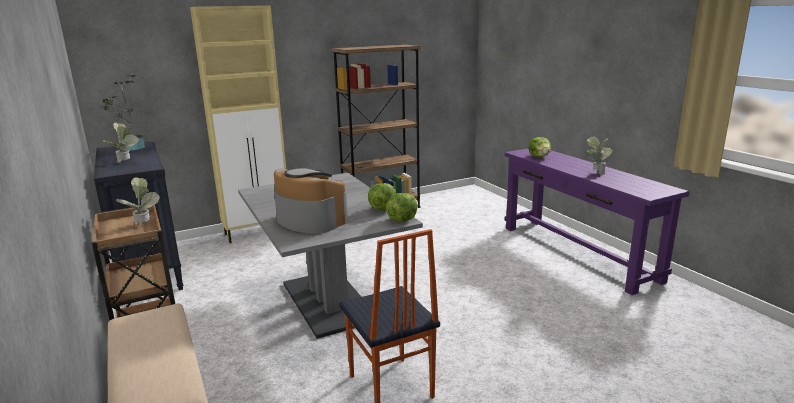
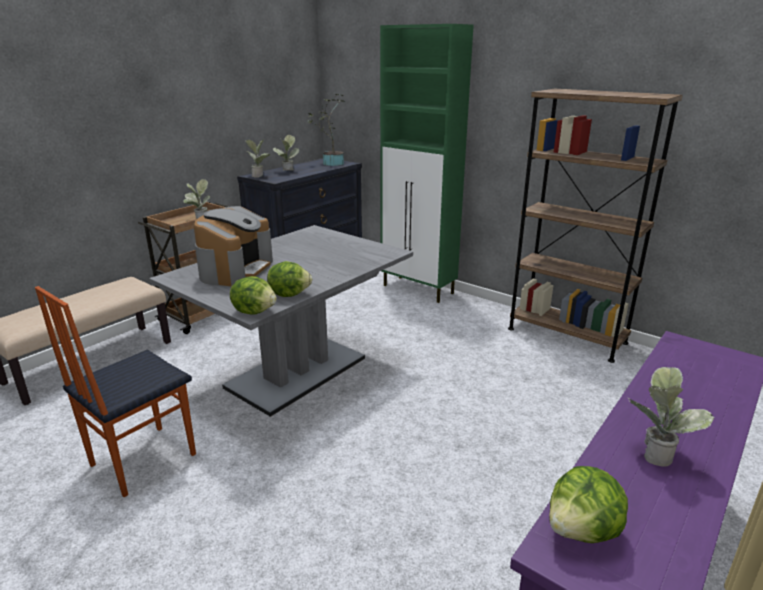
camera: 65 degrees right, 5 degrees up
beige cabinet [190,5,286,243] -> green cabinet [380,24,474,303]
lettuce [529,137,551,157] -> lettuce moved to [549,466,628,543]
none -> potted plant [245,139,270,178]

